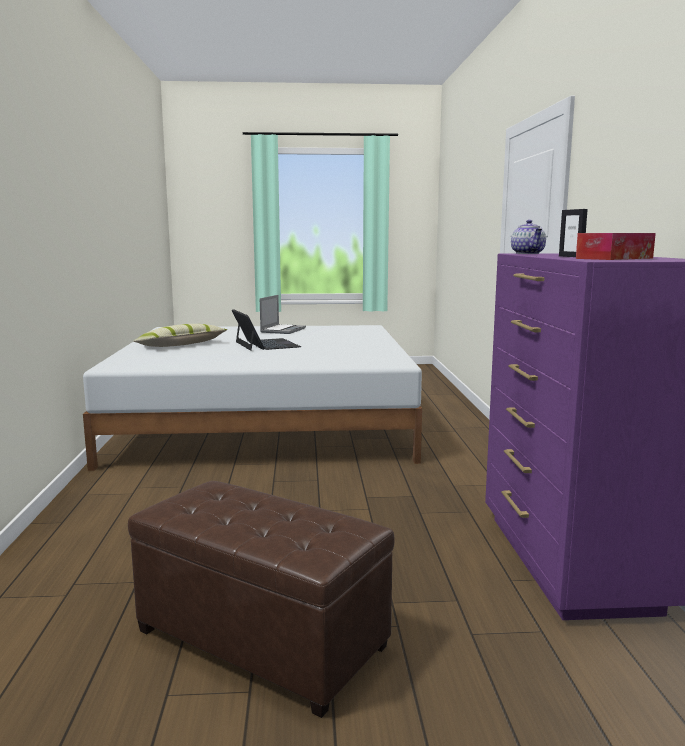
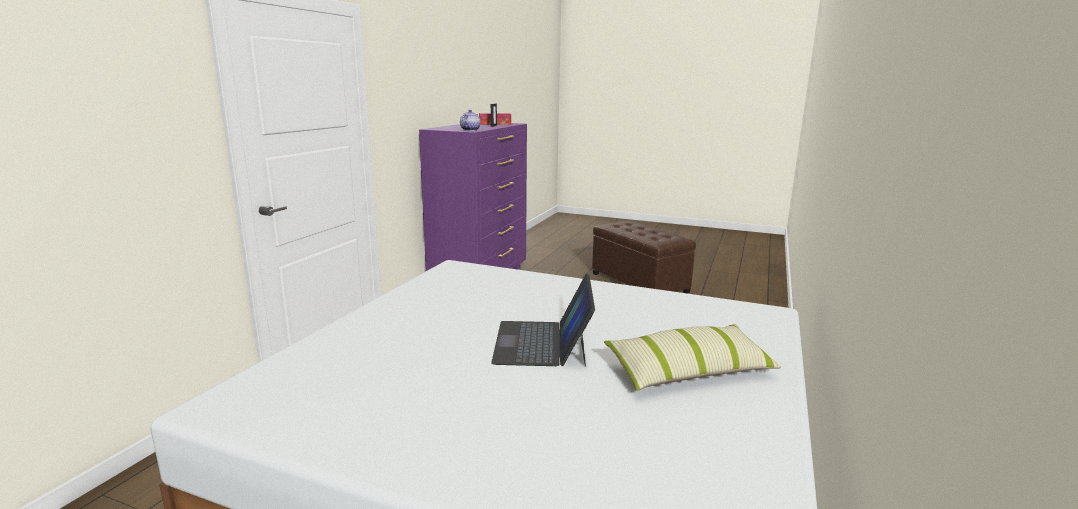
camera: 155 degrees left, 5 degrees up
laptop [260,295,306,334] -> none

